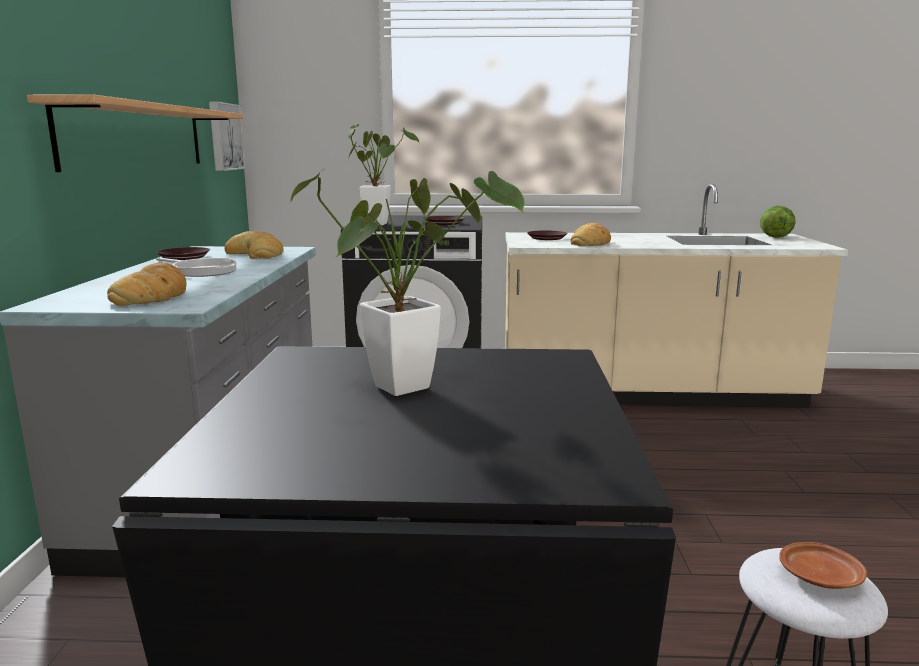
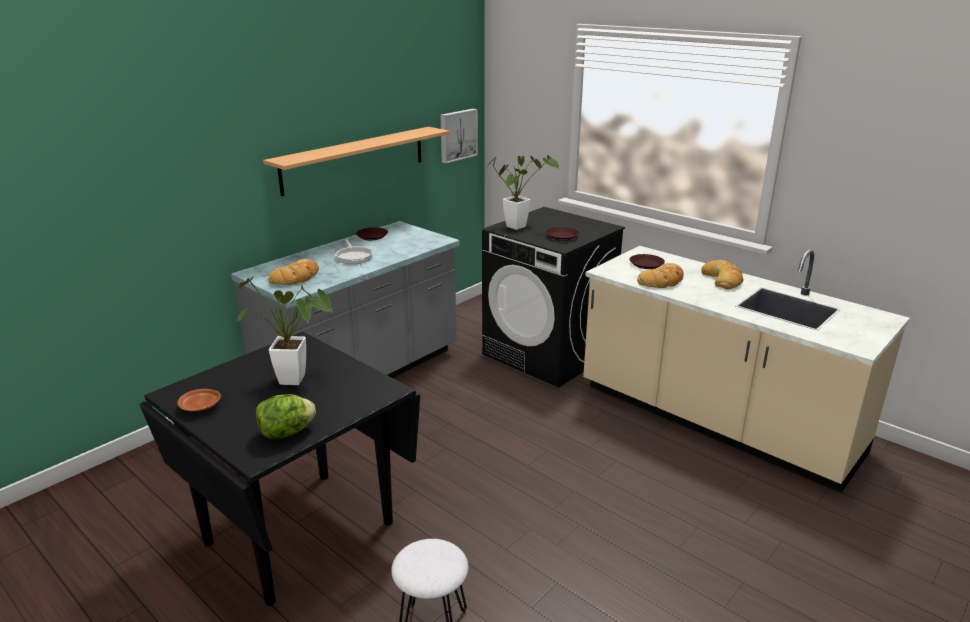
camera: 40 degrees right, 10 degrees up
bread [224,231,284,259] -> bread moved to [701,260,743,289]
lettuce [760,206,796,238] -> lettuce moved to [256,394,316,439]
brown plate [779,542,867,589] -> brown plate moved to [177,389,221,412]

